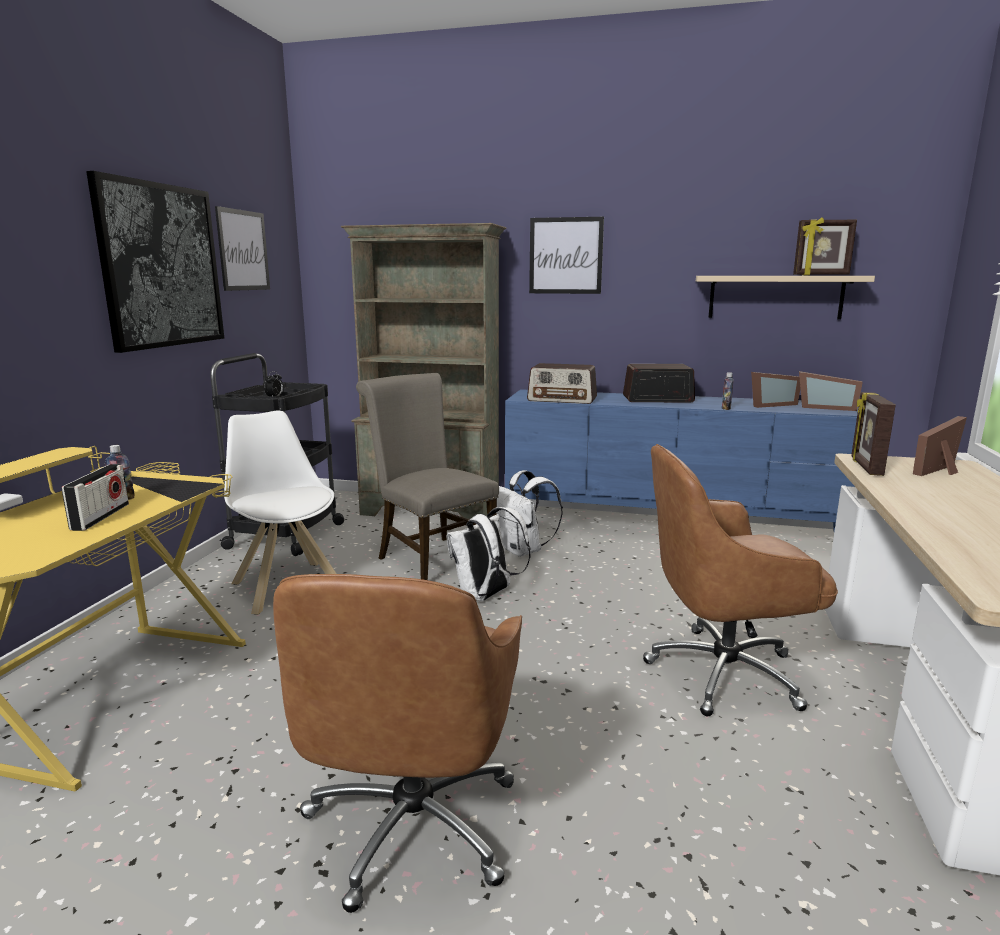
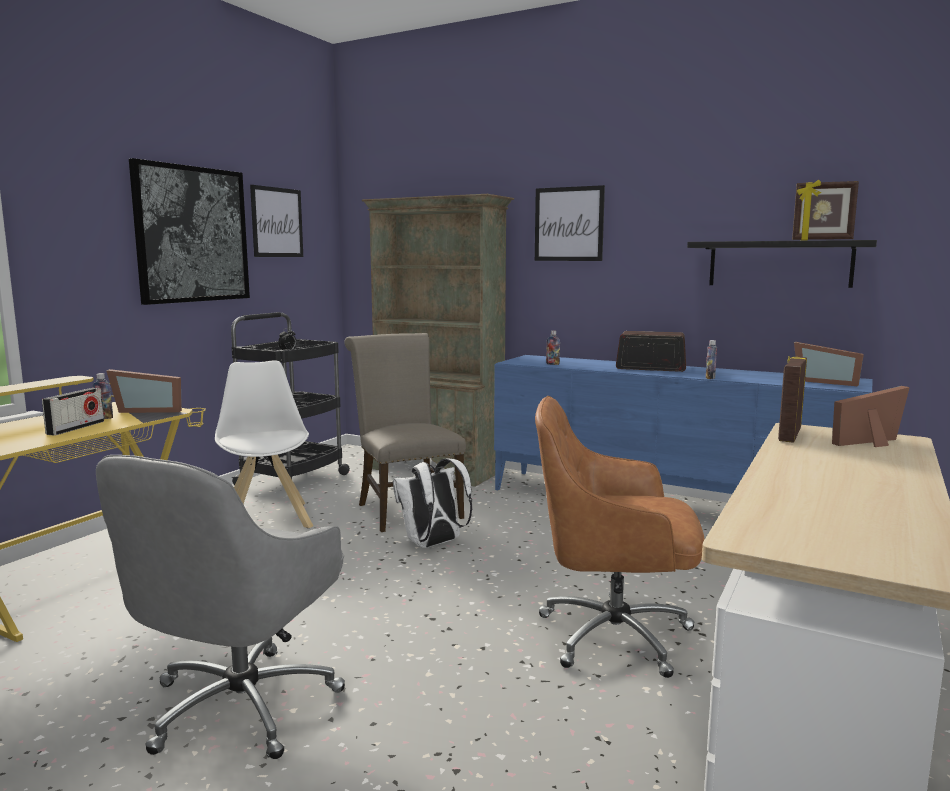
camera: 15 degrees right, 5 degrees down
brown office chair [273,574,522,913] -> grey office chair [96,455,345,759]
white backpack [497,470,563,557] -> none
radio [527,363,597,404] -> bottle [546,331,560,365]
beige shelf [696,276,875,319] -> black shelf [687,240,877,288]
picture frame [751,372,800,408] -> picture frame moved to [106,369,182,413]

